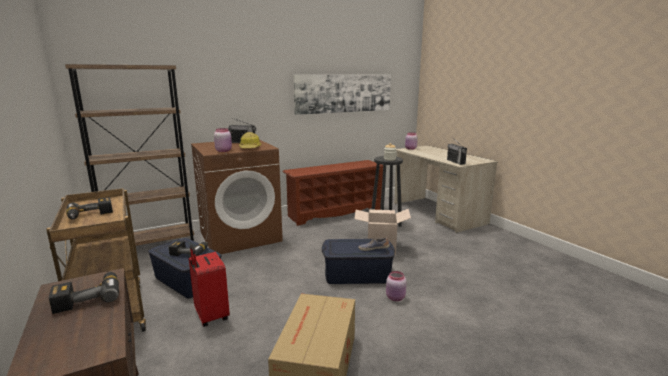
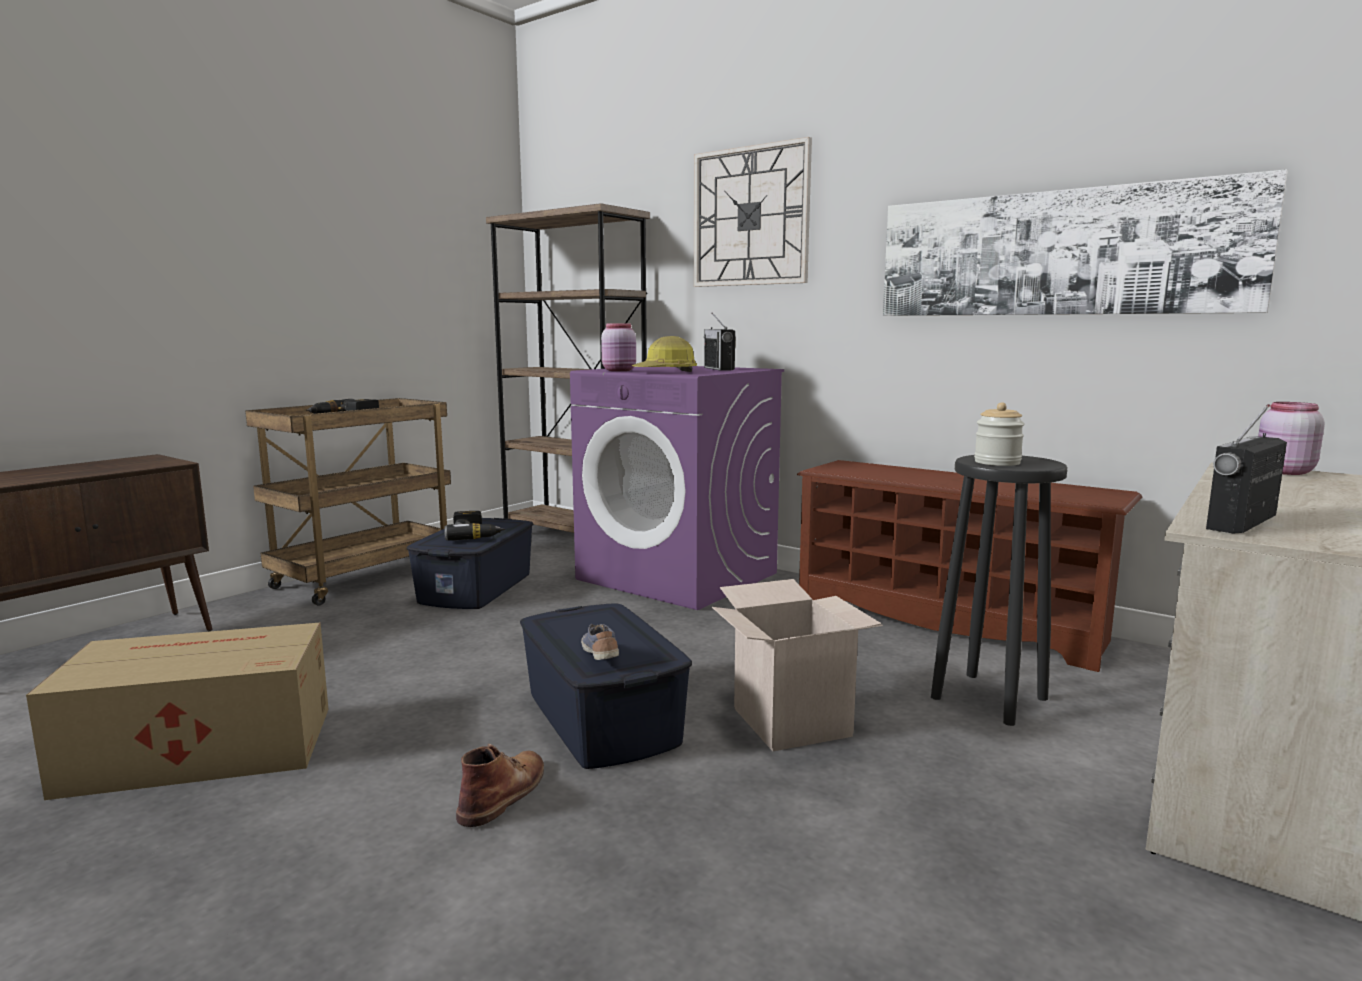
camera: 65 degrees right, 5 degrees down
power drill [49,272,119,314] -> none
red suitcase [189,245,230,327] -> none
brown washing machine [191,140,283,254] -> purple washing machine [570,366,784,610]
pink jar [386,271,407,301] -> brown boot [456,744,544,827]
none -> wall clock [694,137,812,287]

